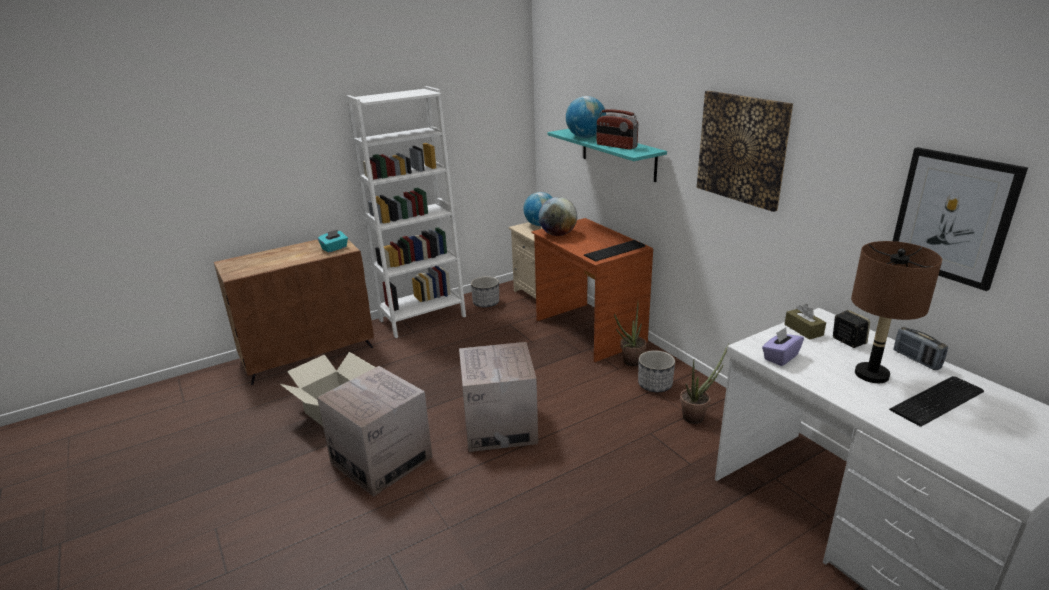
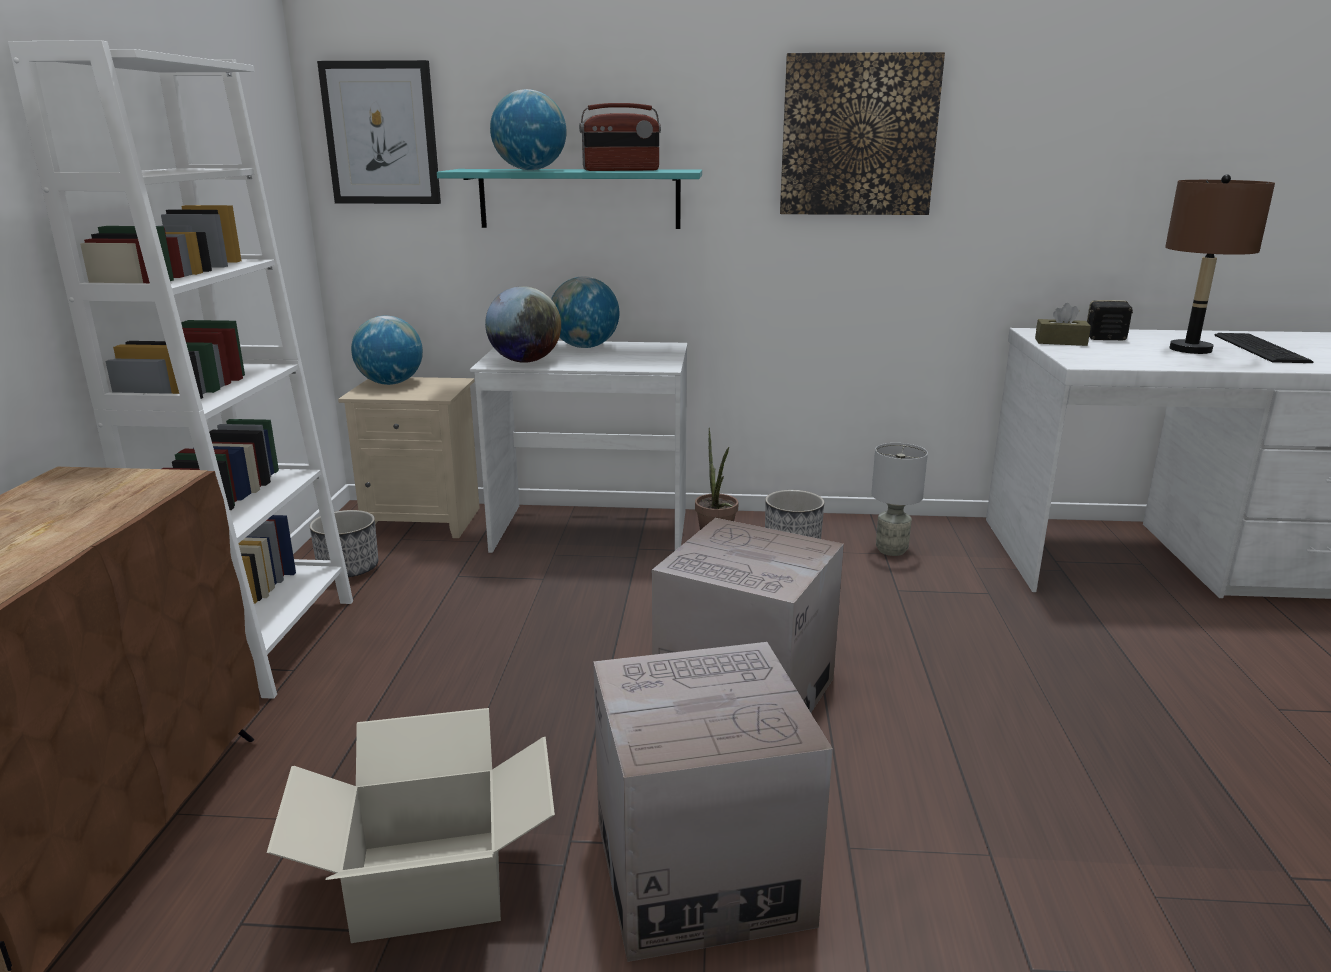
camera: 55 degrees left, 5 degrees down
turquoise tissue box [318,230,348,253] -> none
brown desk [531,218,653,362] -> white desk [470,341,687,553]
keyboard [584,240,645,261] -> none
potted plant [680,344,729,424] -> grey table lamp [871,443,928,556]
purple tissue box [762,327,804,366] -> none
picture [893,147,1028,291] -> picture moved to [317,60,441,204]
radio [893,327,948,370] -> none
none -> globe [551,276,619,348]

